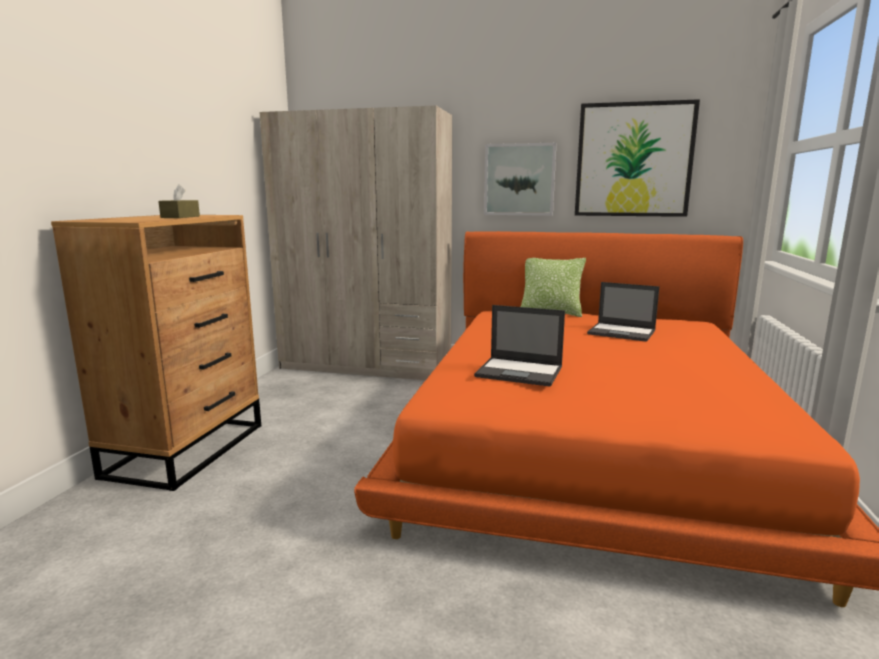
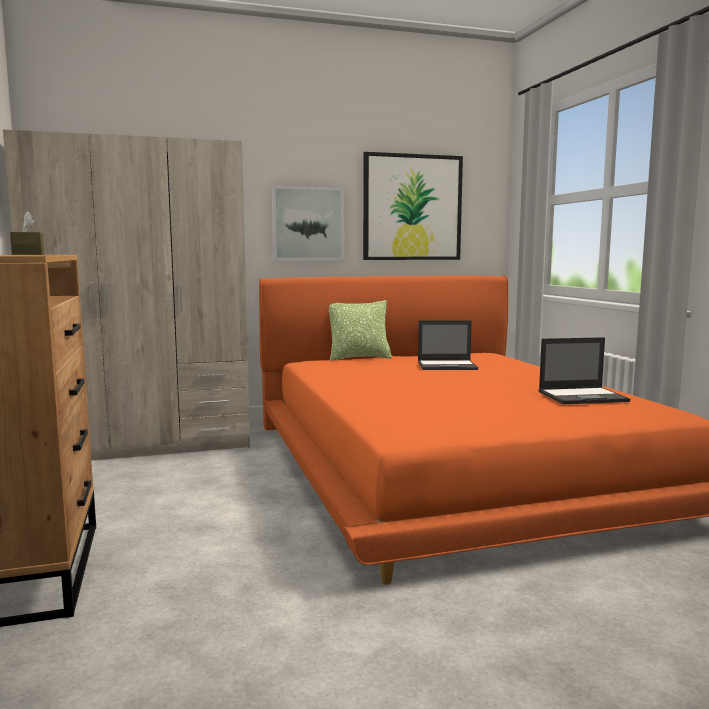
camera: 30 degrees left, 5 degrees down
laptop [474,305,565,387] -> laptop moved to [538,337,630,404]

